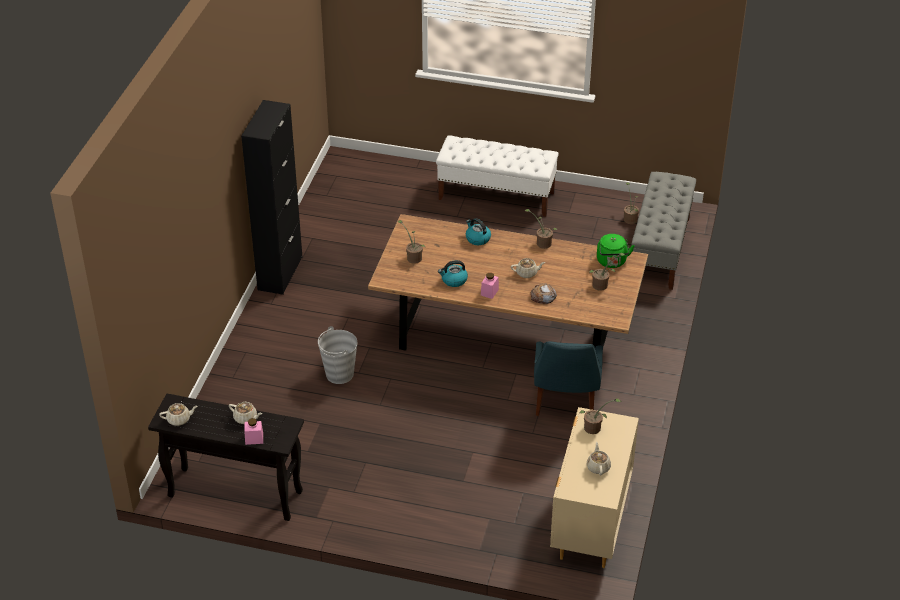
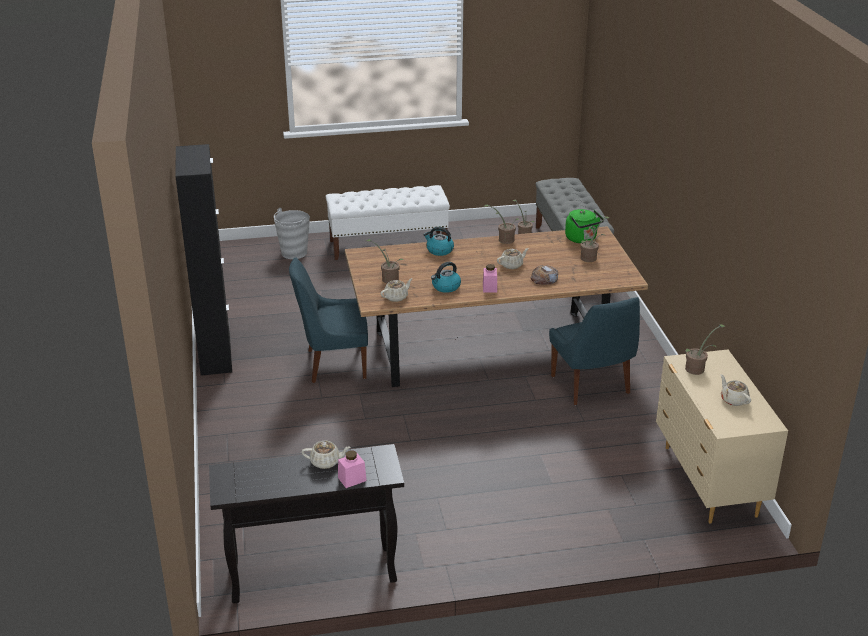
camera: 25 degrees left, 10 degrees down
beige teapot [159,403,198,426] -> beige teapot moved to [380,278,413,302]
grey bucket [318,326,357,384] -> grey bucket moved to [274,208,310,259]
none -> blue chair [289,257,368,383]

